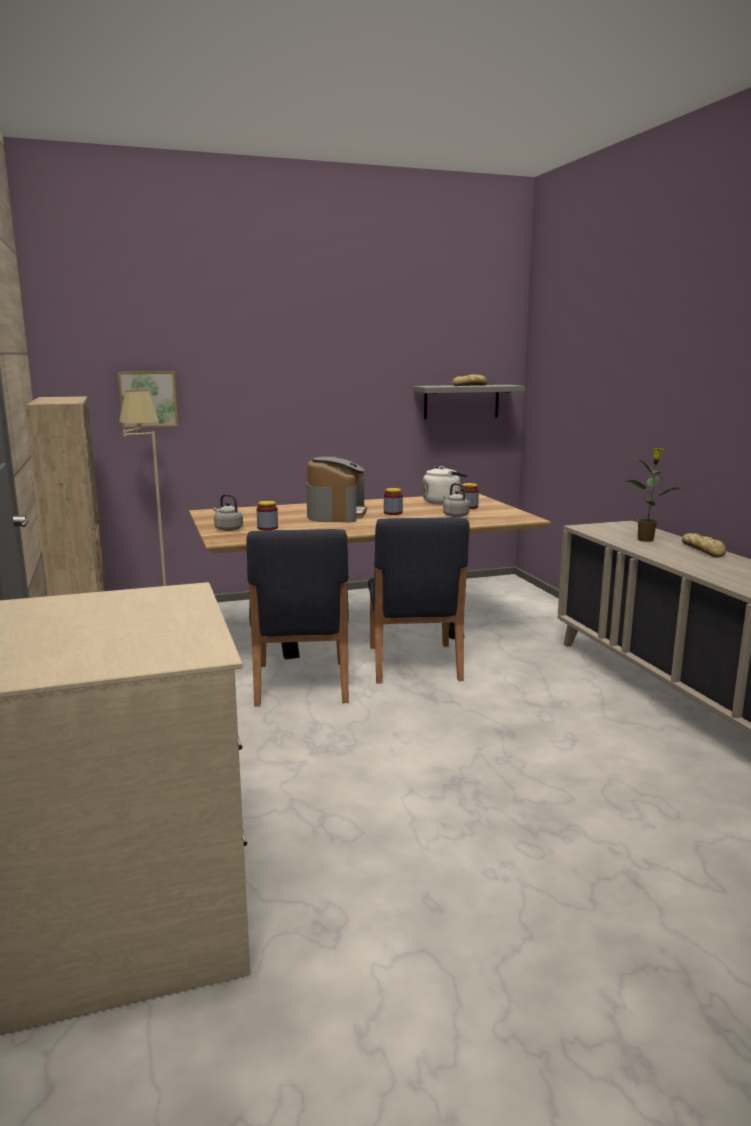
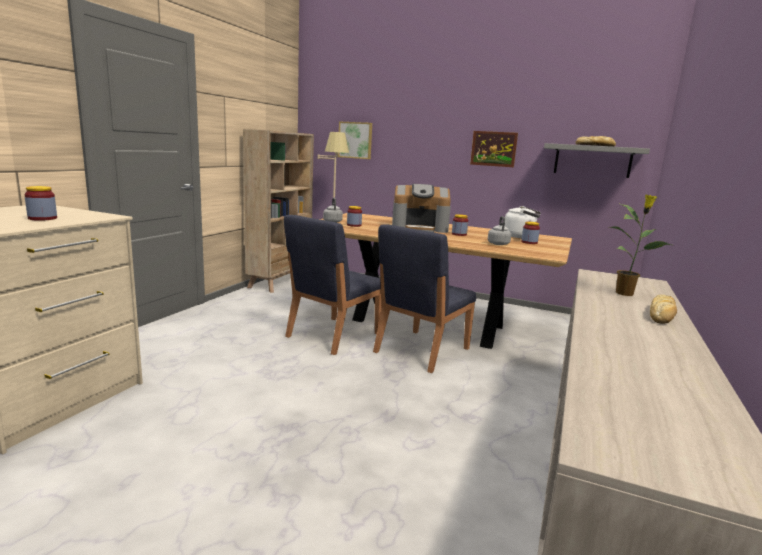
camera: 40 degrees right, 0 degrees up
coffee machine [306,457,367,523] -> coffee machine turned 45 degrees clockwise [392,184,451,233]
none -> jar [24,186,57,221]
none -> picture [470,131,518,167]

